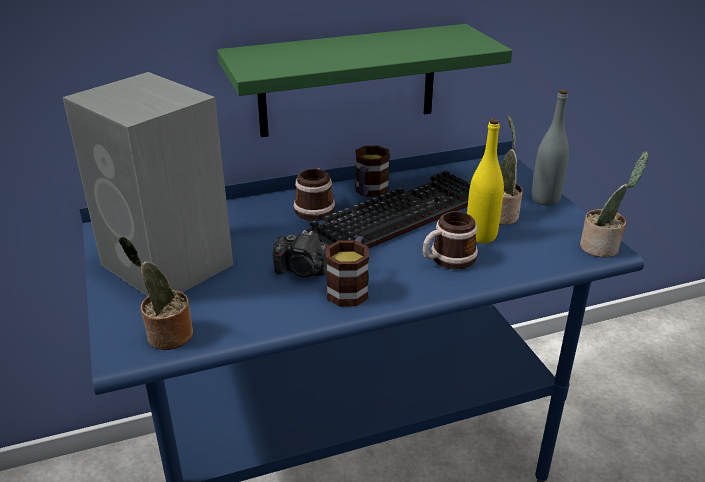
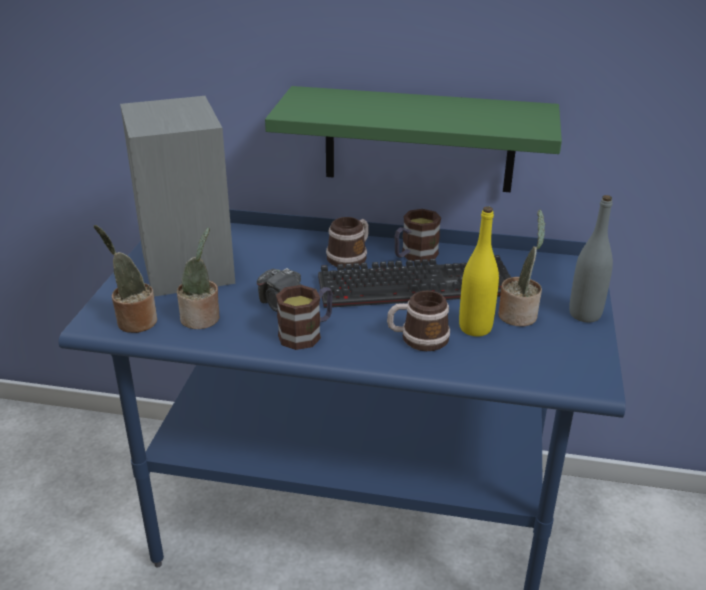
camera: 30 degrees right, 0 degrees up
potted plant [580,151,648,258] -> potted plant moved to [177,228,219,329]

